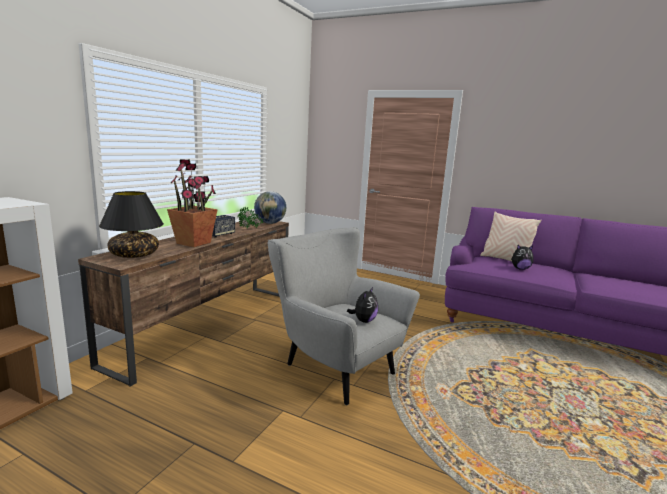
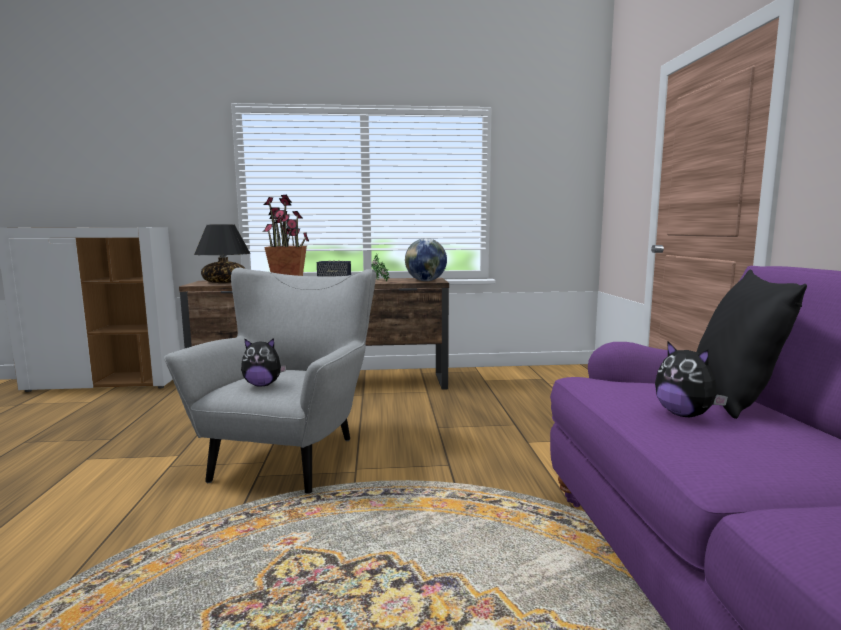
camera: 60 degrees right, 5 degrees down
beige pillow [480,211,542,261] -> black pillow [697,269,807,419]

